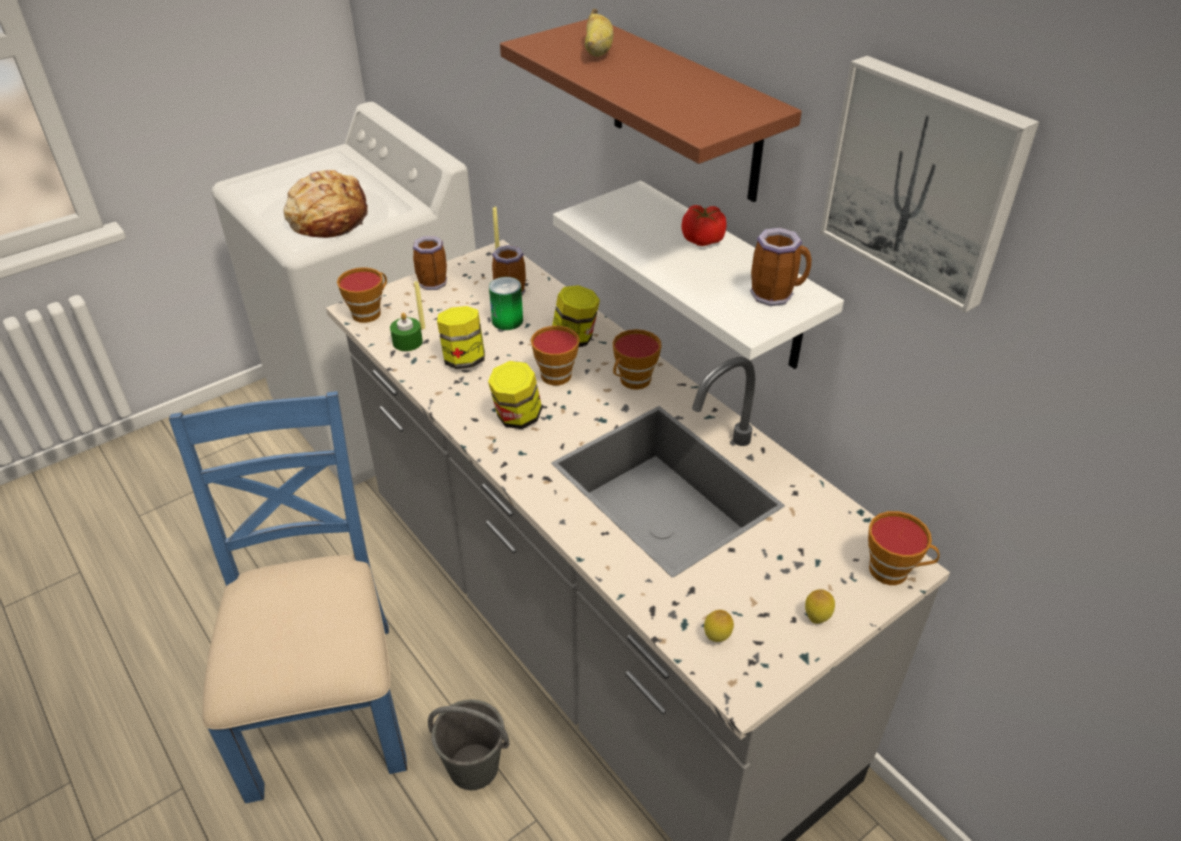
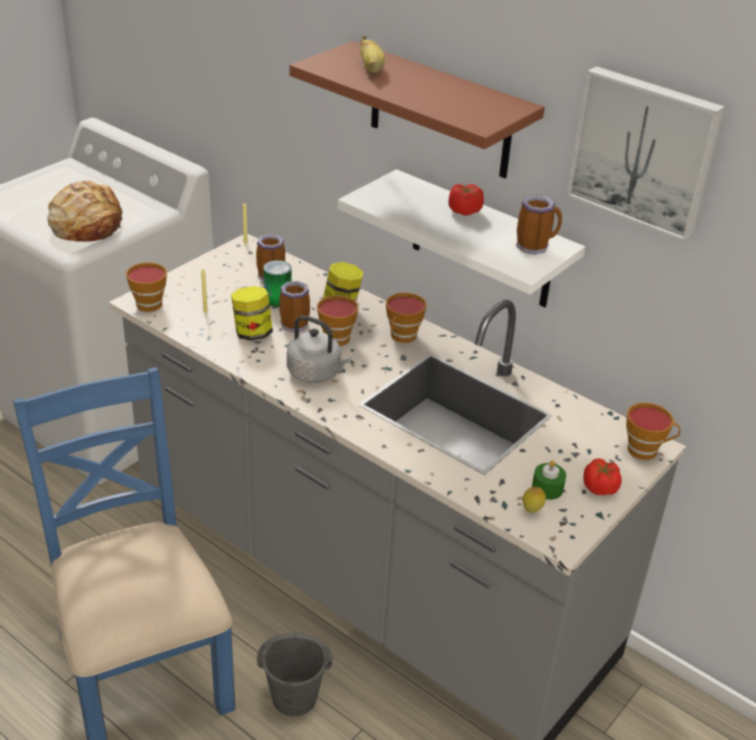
camera: 15 degrees left, 5 degrees down
green candle [390,313,423,351] -> green candle moved to [532,460,566,500]
mug [413,236,447,290] -> mug moved to [279,281,310,332]
jar [488,361,542,429] -> grey kettle [287,315,351,383]
lemon [805,589,835,624] -> tomato [583,458,622,495]

